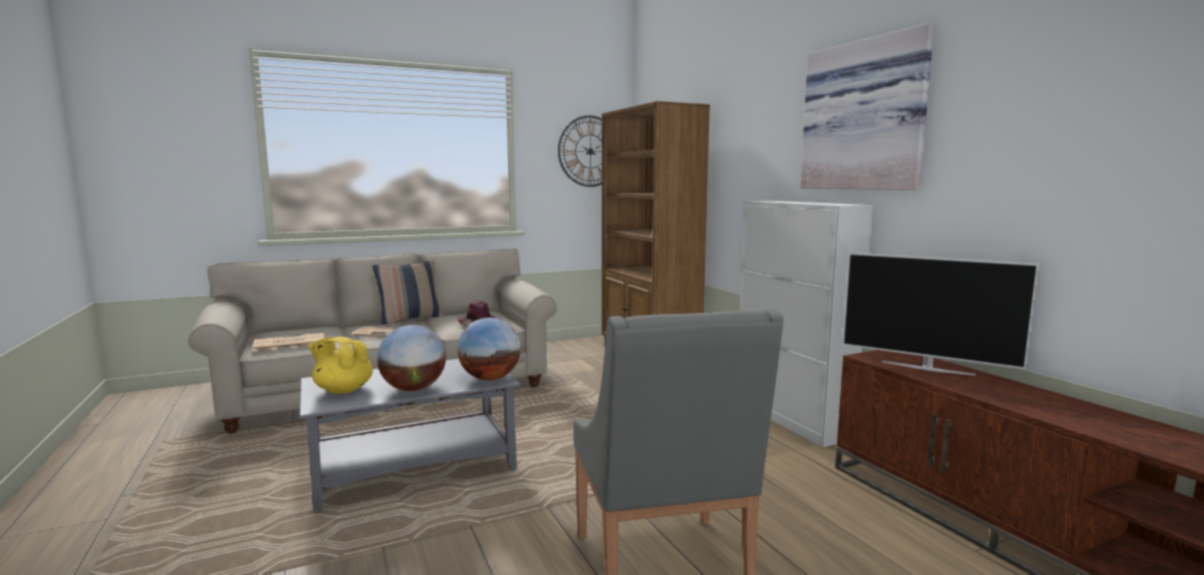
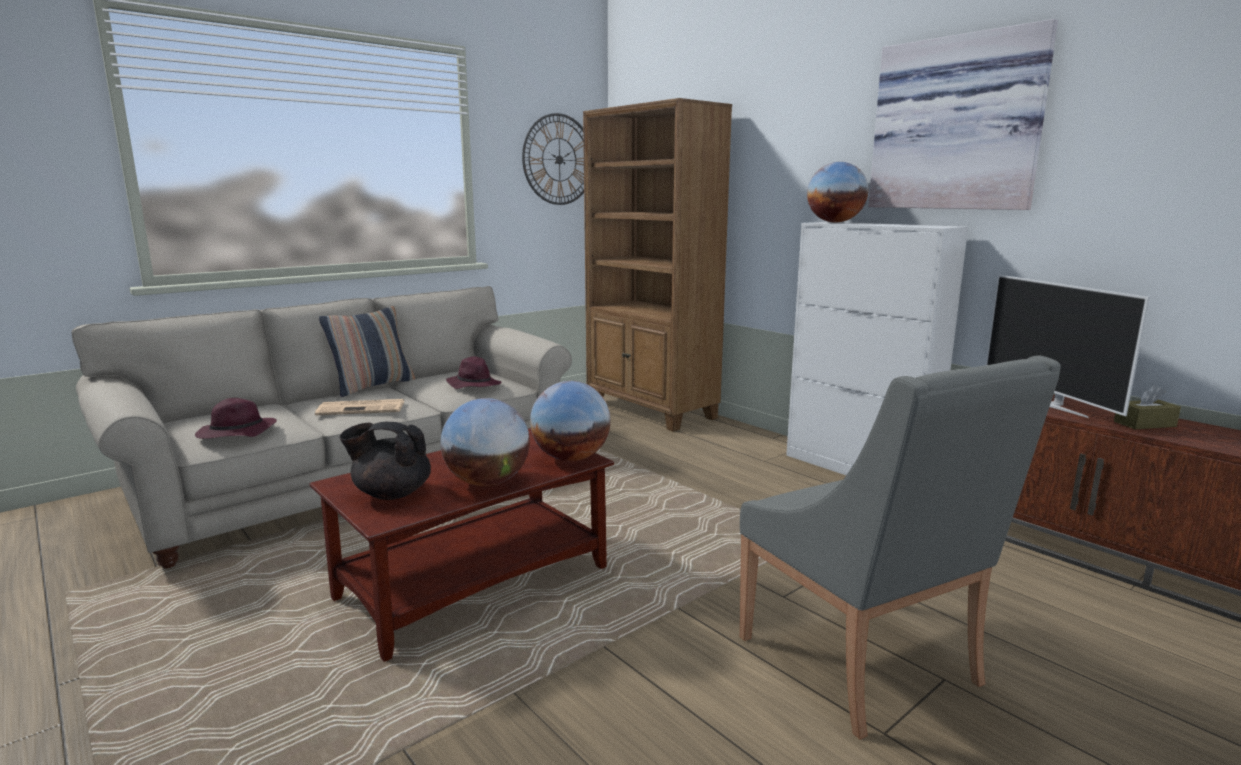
camera: 15 degrees left, 5 degrees up
newspaper [253,333,324,351] -> purple hat [195,398,277,439]
grey coffee table [300,359,520,512] -> brown coffee table [309,428,614,662]
yellow teapot [308,337,373,394] -> black teapot [339,422,431,500]
television [842,253,1040,376] -> television turned 60 degrees clockwise [986,275,1150,418]
none -> globe [807,162,868,223]
none -> brown tissue box [1114,385,1181,429]

